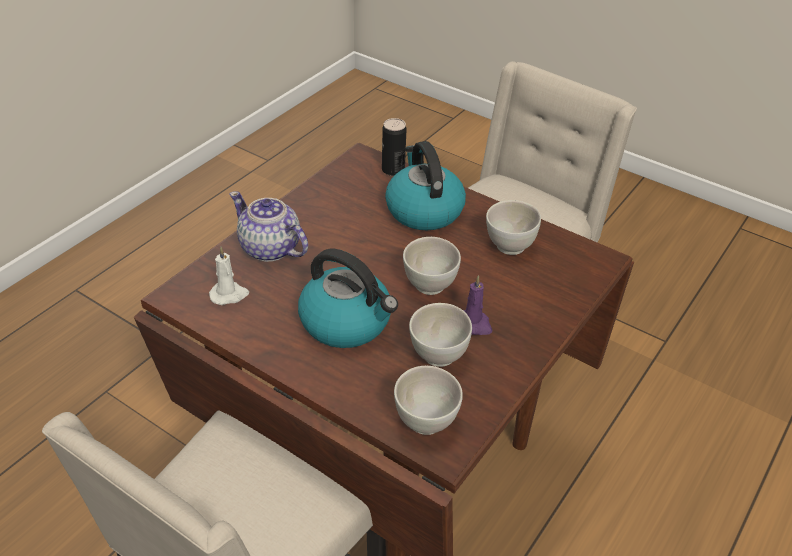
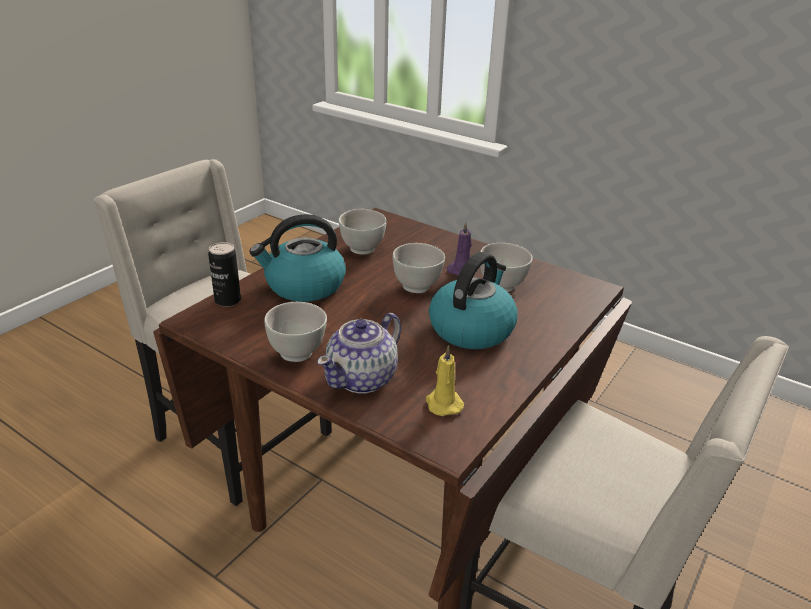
camera: 90 degrees left, 10 degrees down
white candle [209,247,249,305] -> yellow candle [426,345,464,416]
white bowl [394,366,463,435] -> white bowl moved to [264,302,327,362]

